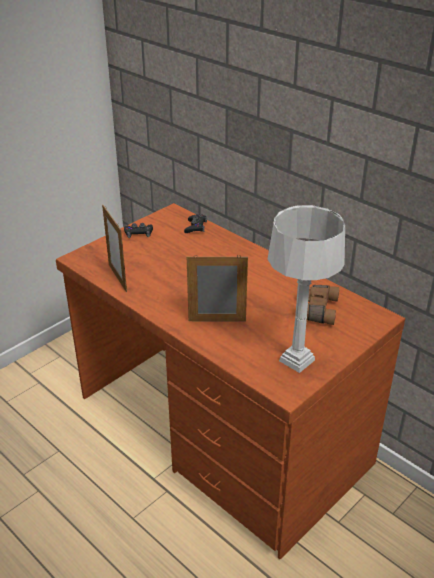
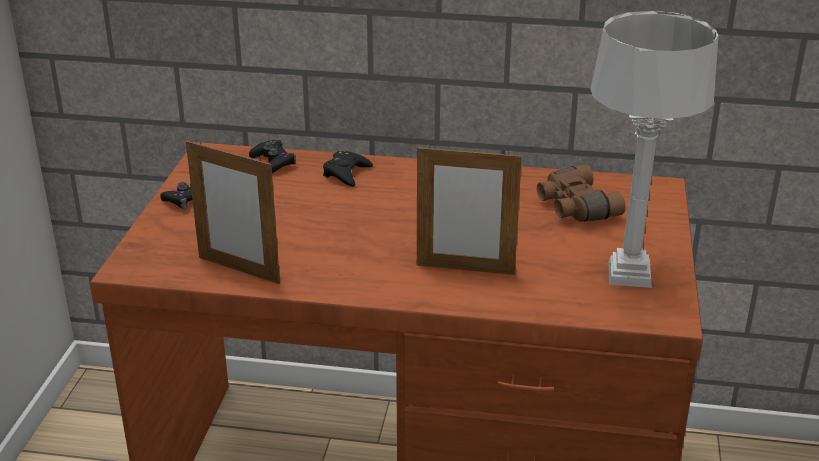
camera: 35 degrees left, 5 degrees down
picture frame [187,255,248,321] -> picture frame turned 135 degrees counterclockwise [417,144,522,275]
none -> black game controller [323,150,373,187]

